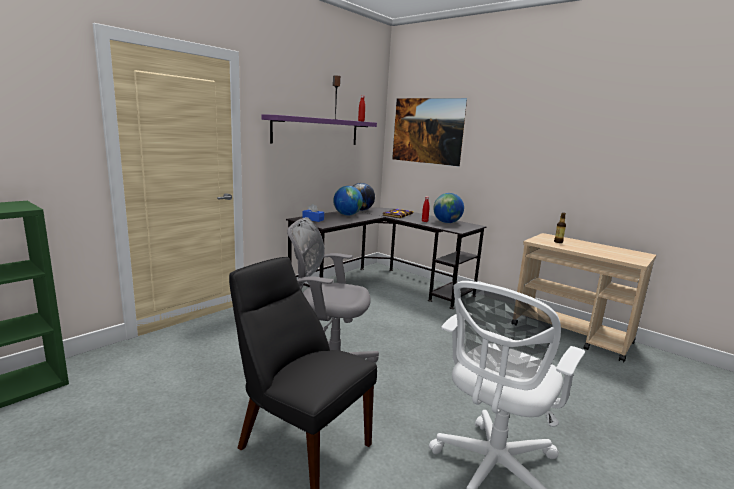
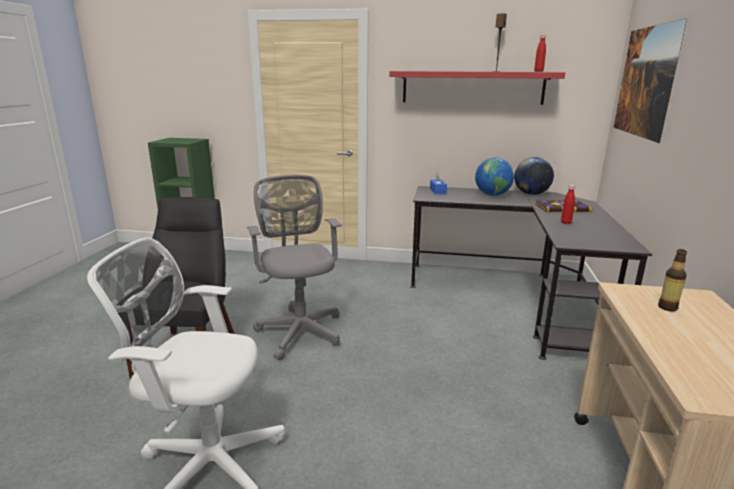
camera: 60 degrees right, 5 degrees up
purple shelf [262,114,377,145] -> red shelf [390,71,565,105]
globe [433,193,464,223] -> none

